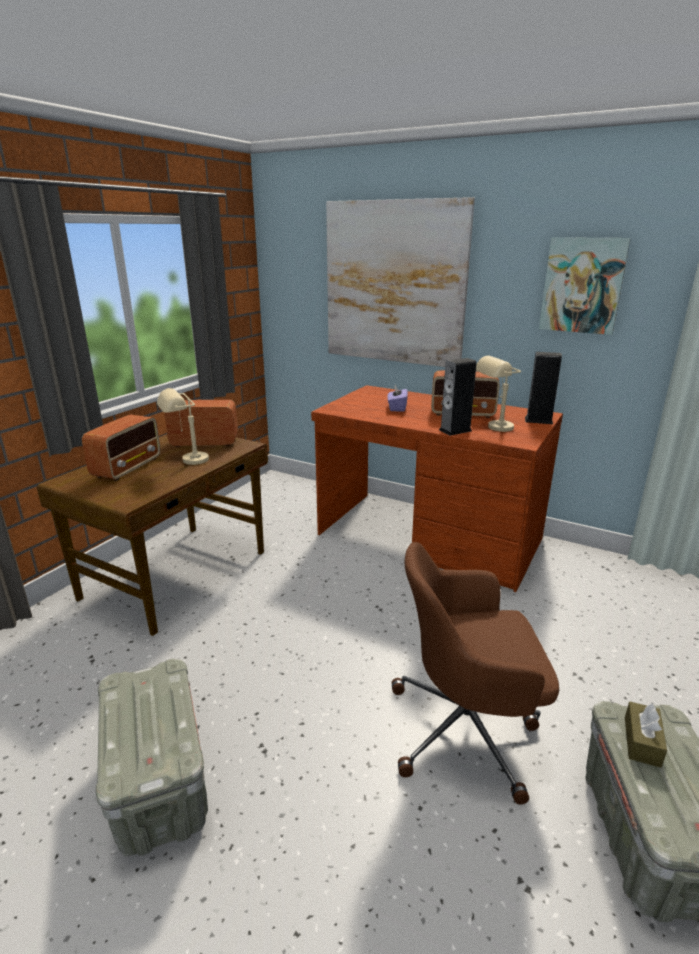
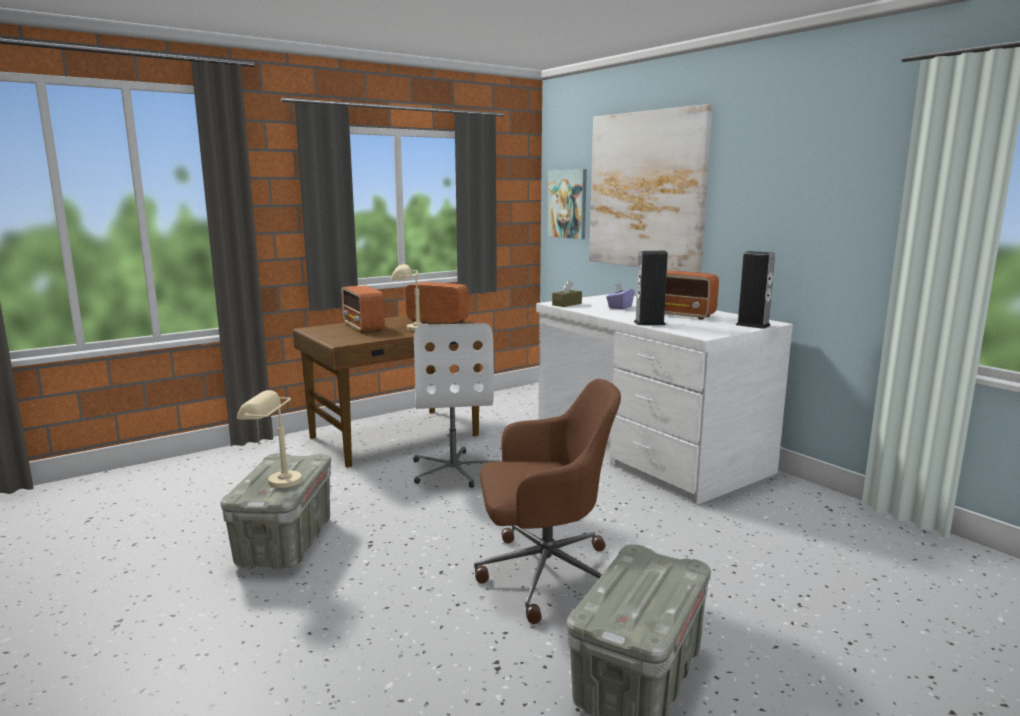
camera: 25 degrees right, 10 degrees down
radio [82,415,161,481] -> radio turned 105 degrees clockwise [341,285,385,333]
brown desk [311,385,563,592] -> white desk [536,294,793,505]
brown office chair [392,542,559,804] -> brown office chair turned 150 degrees clockwise [474,379,621,624]
beige table lamp [476,356,521,432] -> beige table lamp moved to [237,390,302,488]
picture [539,237,631,335] -> picture moved to [547,169,587,239]
brown tissue box [625,701,667,768] -> brown tissue box moved to [552,280,582,307]
none -> white office chair [413,323,501,488]

